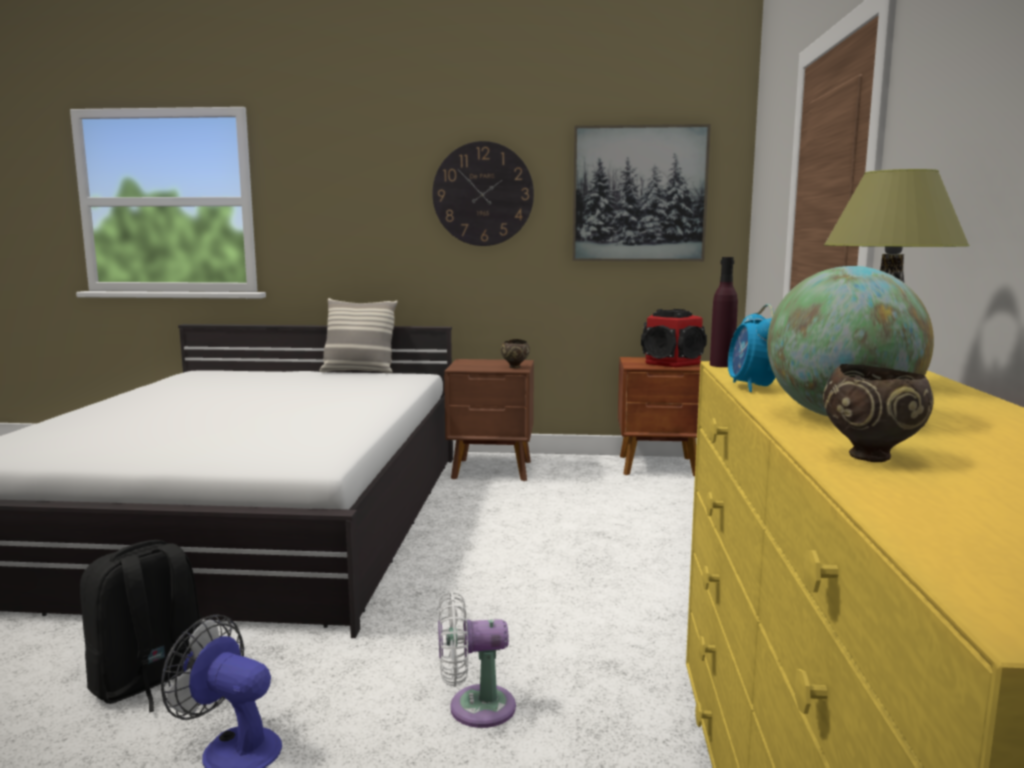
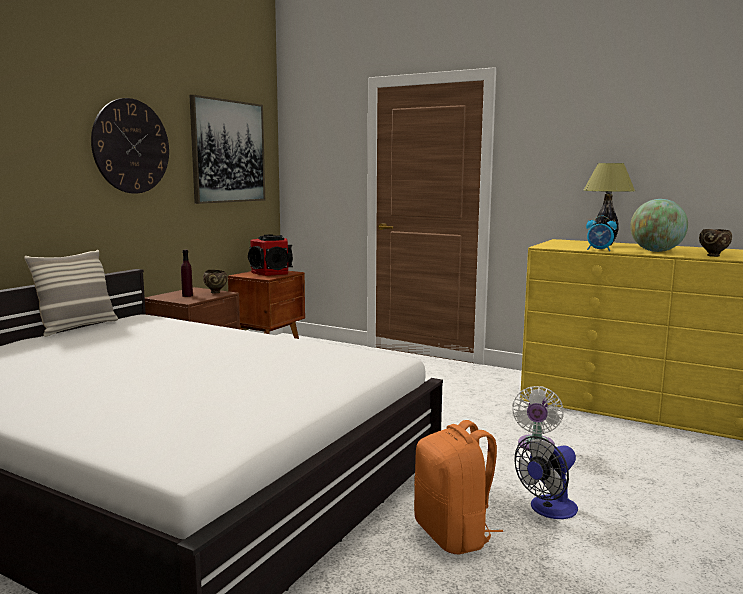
camera: 65 degrees left, 0 degrees up
black backpack [80,540,202,713] -> orange backpack [414,420,503,554]
purple bottle [710,257,738,367] -> purple bottle moved to [181,250,193,297]

